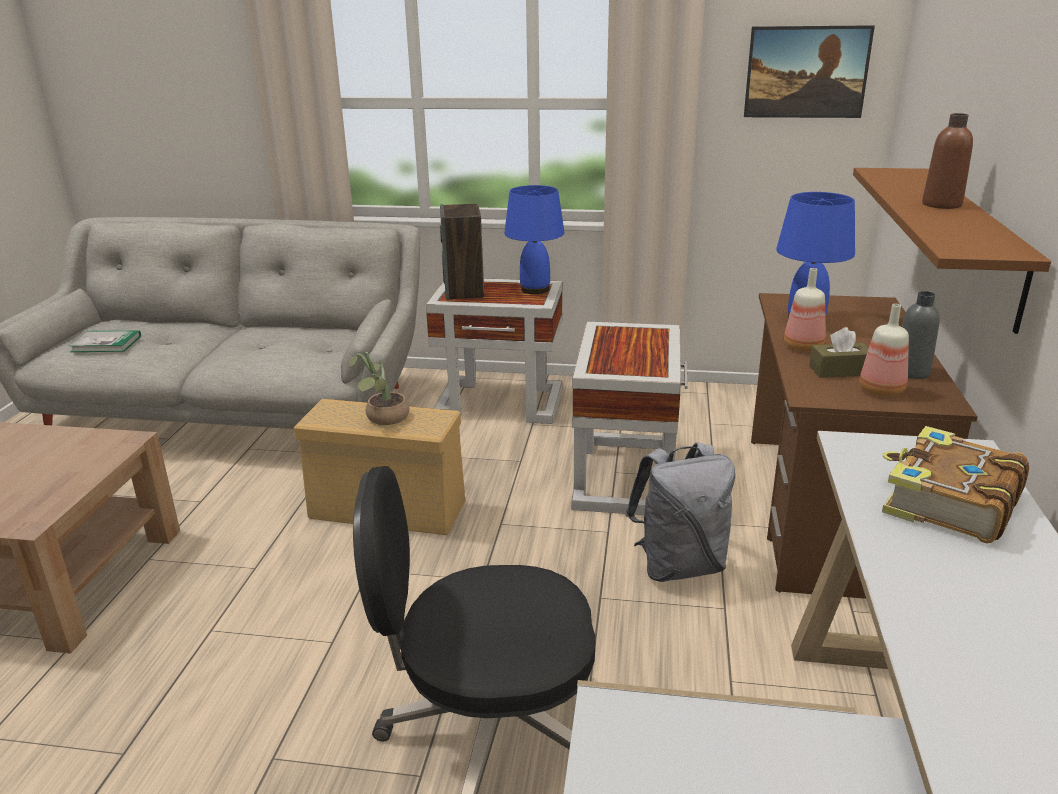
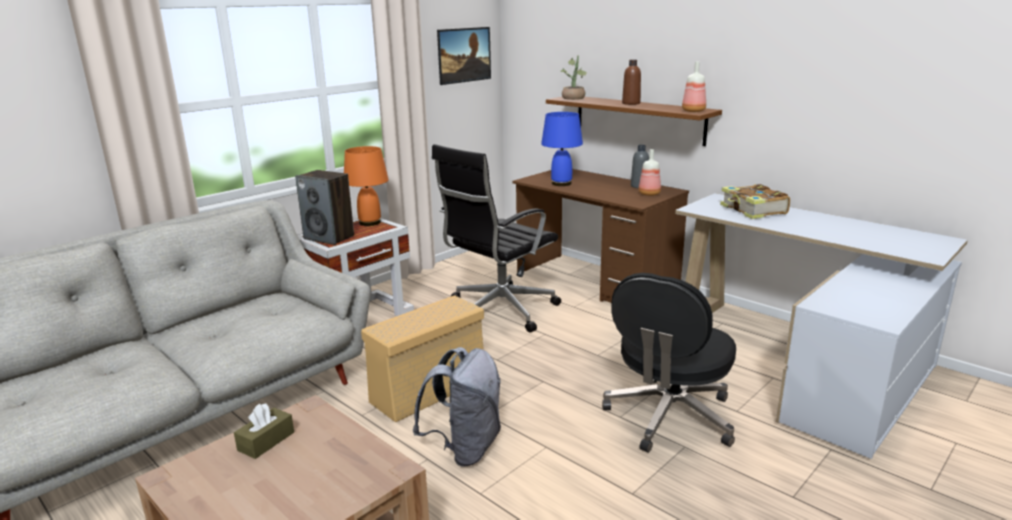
camera: 55 degrees left, 5 degrees down
book [69,330,141,352] -> none
potted plant [349,352,409,425] -> potted plant moved to [560,55,587,100]
blue table lamp [504,185,565,294] -> orange table lamp [344,146,389,226]
white side table [571,322,688,515] -> black office chair [432,144,561,332]
grey backpack [625,442,735,582] -> grey backpack moved to [413,347,501,466]
bottle [784,268,826,352] -> bottle moved to [682,61,706,112]
brown tissue box [809,327,869,378] -> brown tissue box moved to [234,403,294,459]

